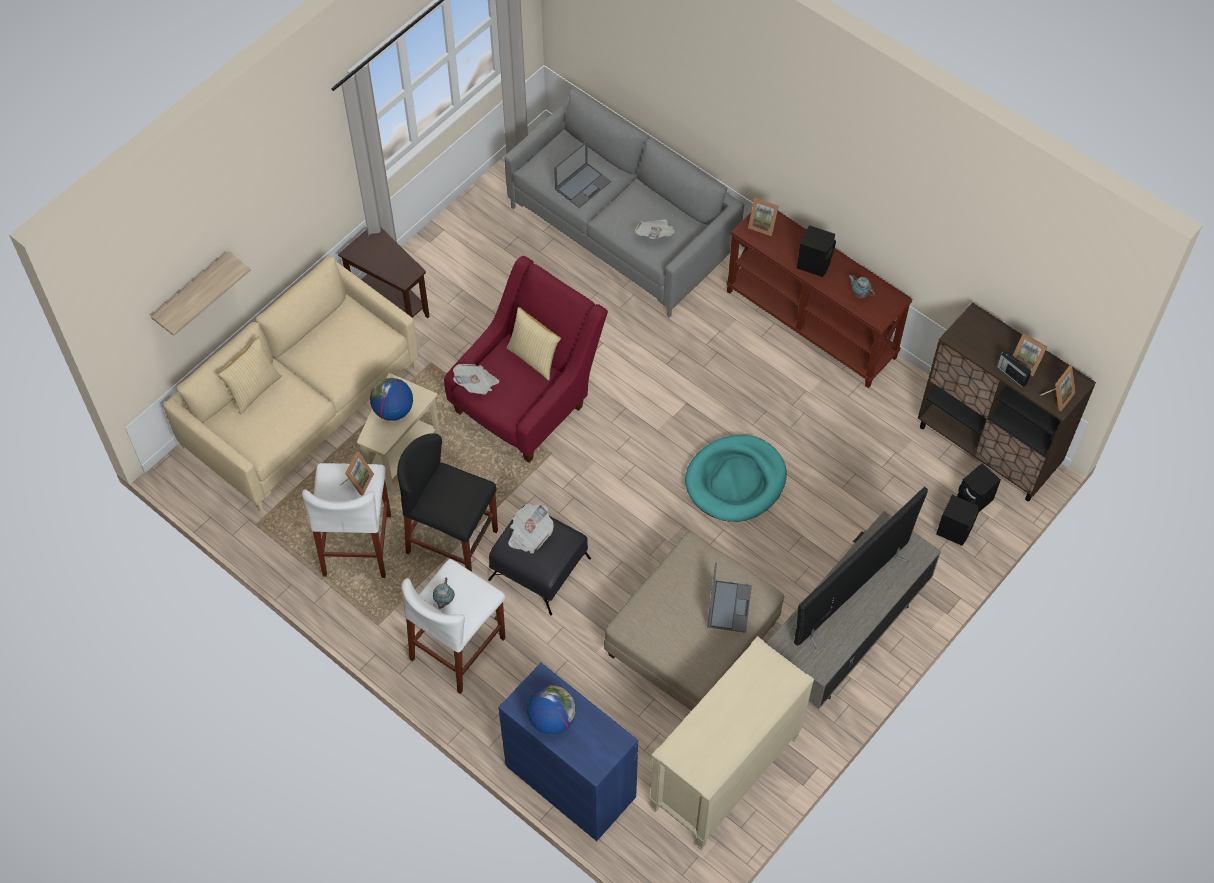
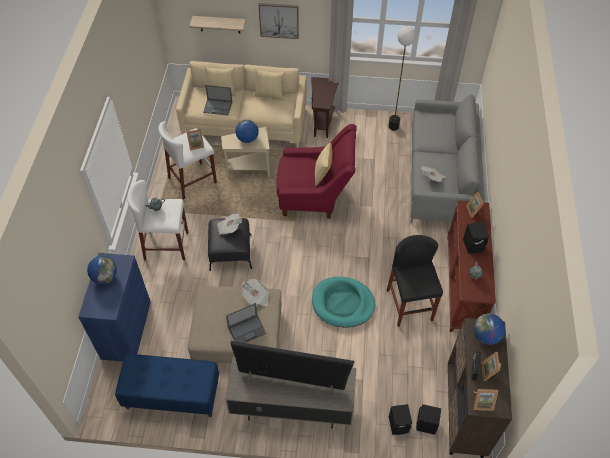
camera: 55 degrees right, 5 degrees down
black stool [397,433,498,572] -> black stool moved to [387,235,443,327]
newspaper [453,364,499,395] -> newspaper moved to [242,279,269,307]
laptop [554,141,611,208] -> laptop moved to [203,85,232,116]
beige dresser [649,636,814,850] -> blue bench [115,354,219,417]
none -> pillow [254,69,285,101]
none -> picture [259,3,299,39]
none -> floor lamp [388,26,416,131]
none -> globe [474,314,506,345]

